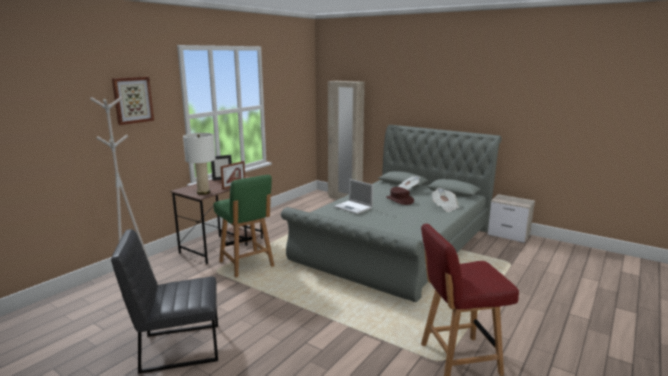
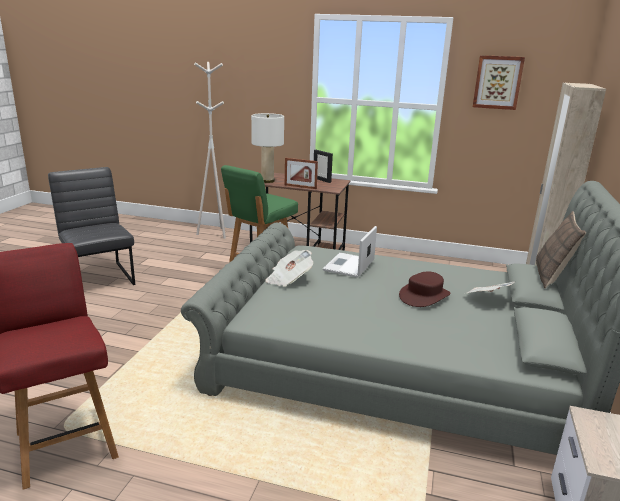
camera: 70 degrees right, 5 degrees up
picture [112,77,154,125] -> picture moved to [473,55,525,110]
newspaper [432,188,459,212] -> newspaper moved to [266,250,313,287]
none -> pillow [536,211,586,289]

